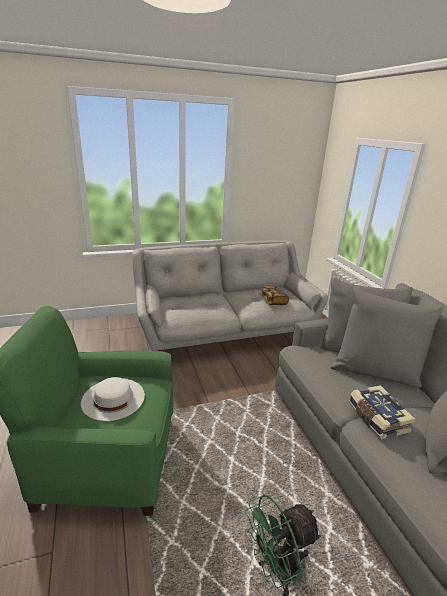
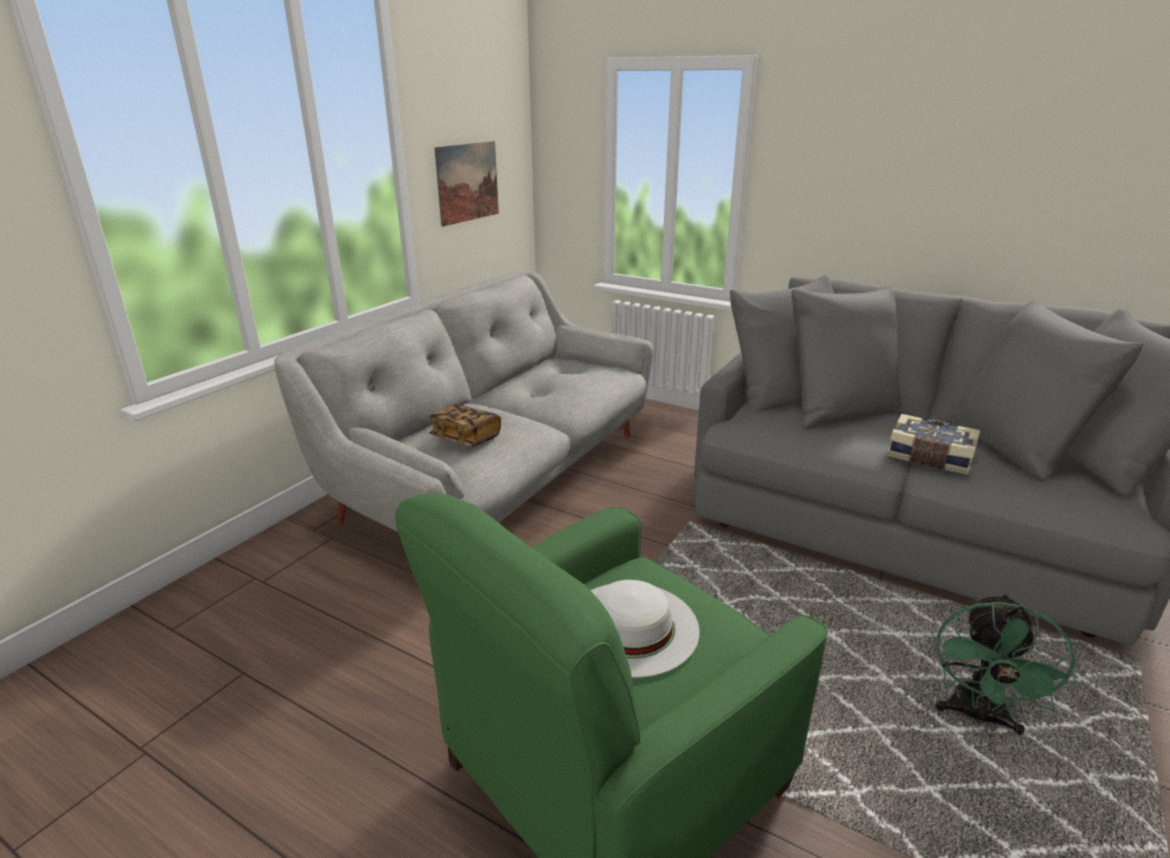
camera: 40 degrees left, 0 degrees up
book [260,286,289,305] -> book moved to [429,404,501,447]
none -> picture [434,141,499,227]

